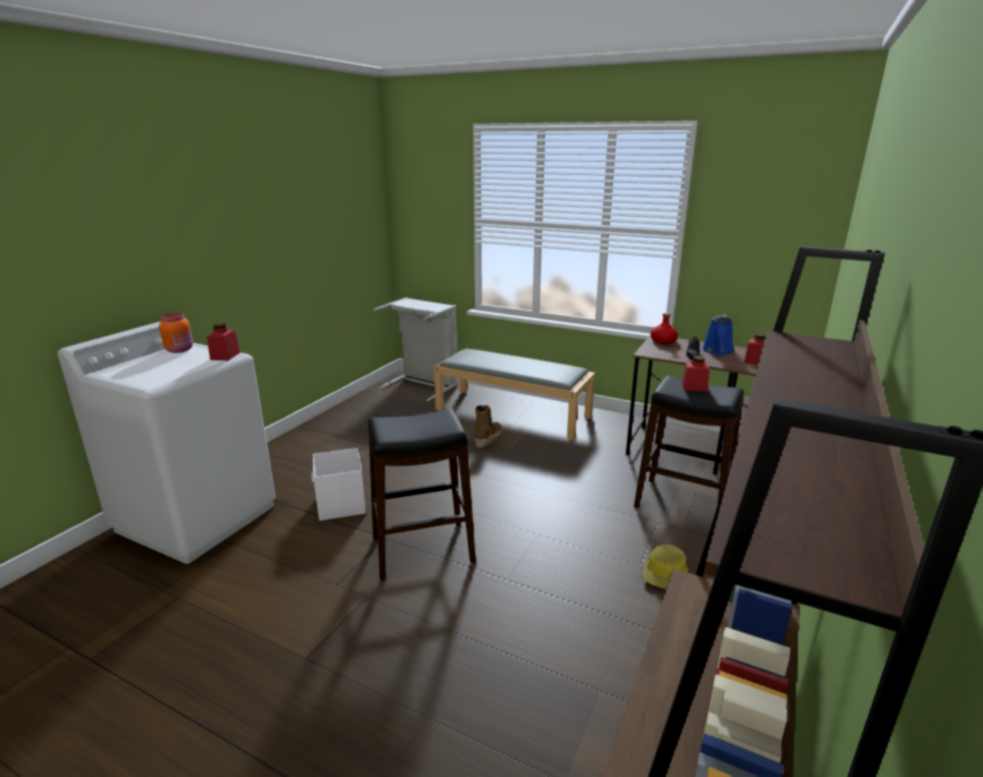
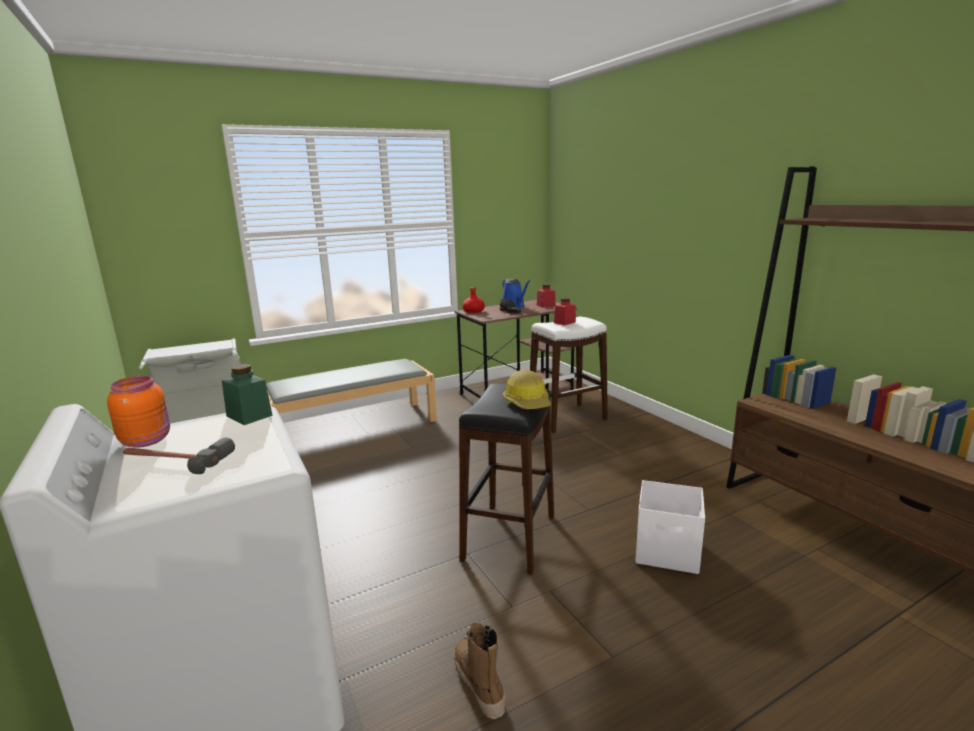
camera: 55 degrees left, 5 degrees down
red jar [207,322,240,361] -> green jar [222,364,273,425]
white storage box [311,448,366,521] -> white storage box moved to [635,480,705,574]
boot [475,405,502,448] -> boot moved to [454,622,505,719]
black stool [634,376,744,508] -> white stool [530,317,608,433]
hard hat [642,544,688,589] -> hard hat moved to [503,369,551,409]
none -> hammer [123,437,235,474]

